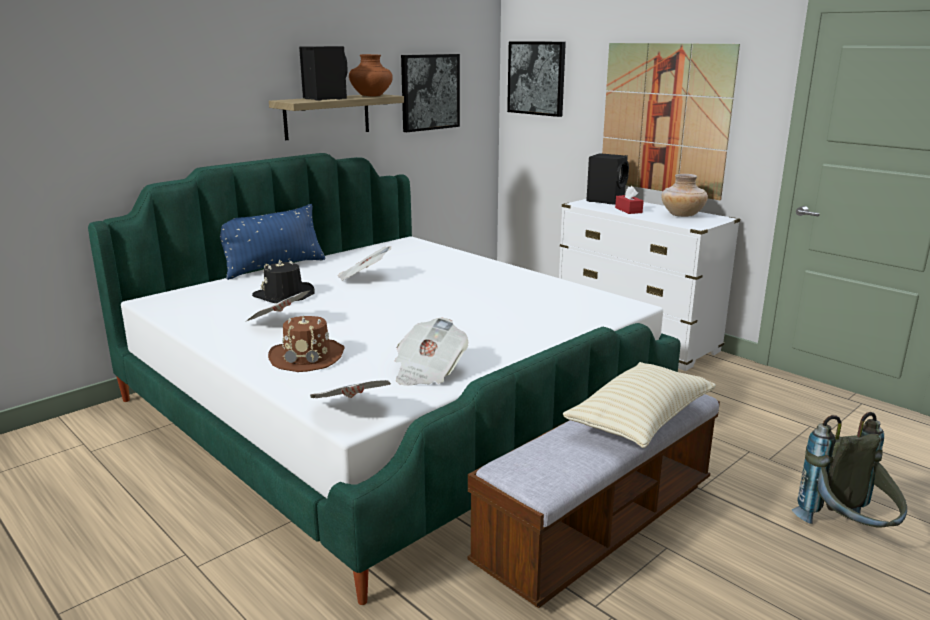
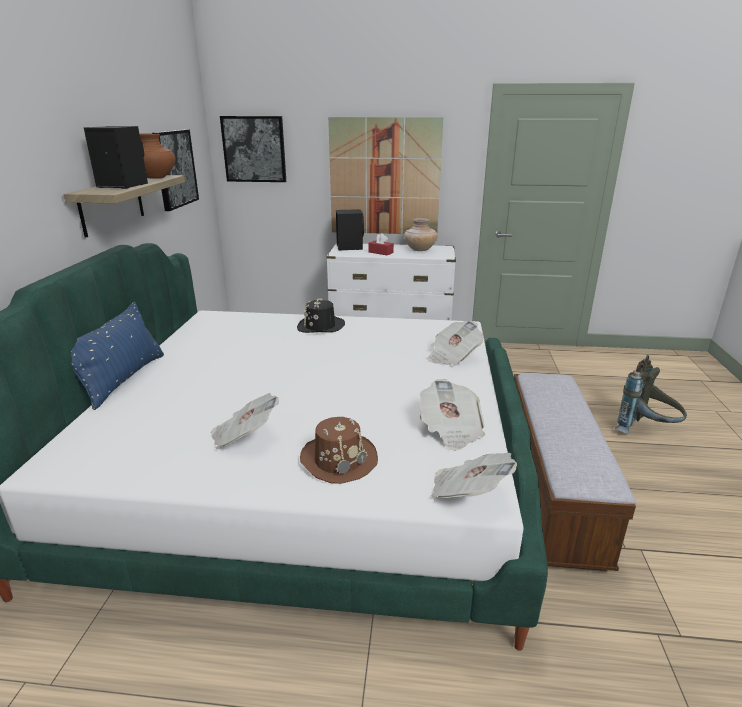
camera: 40 degrees left, 5 degrees up
black hat [252,259,315,303] -> black hat moved to [297,298,345,333]
newspaper [338,246,391,281] -> newspaper moved to [427,321,484,366]
beige pillow [563,362,716,448] -> none

